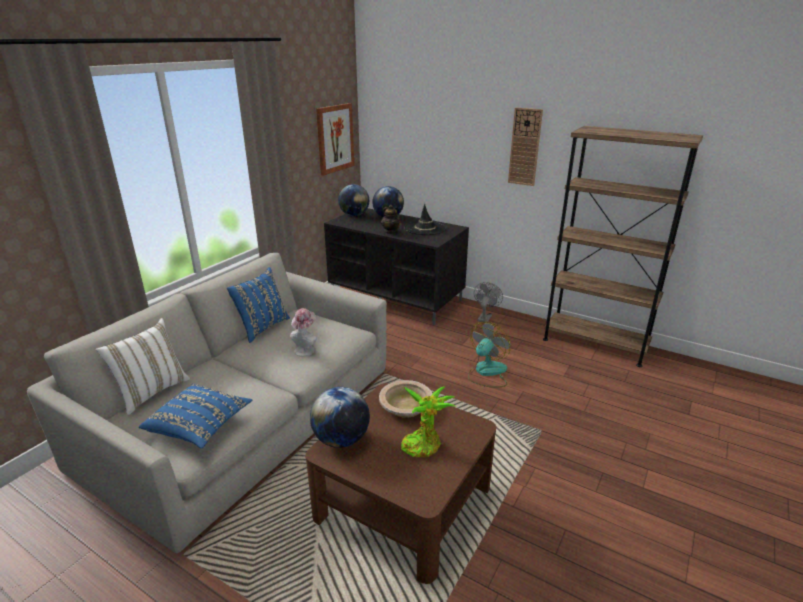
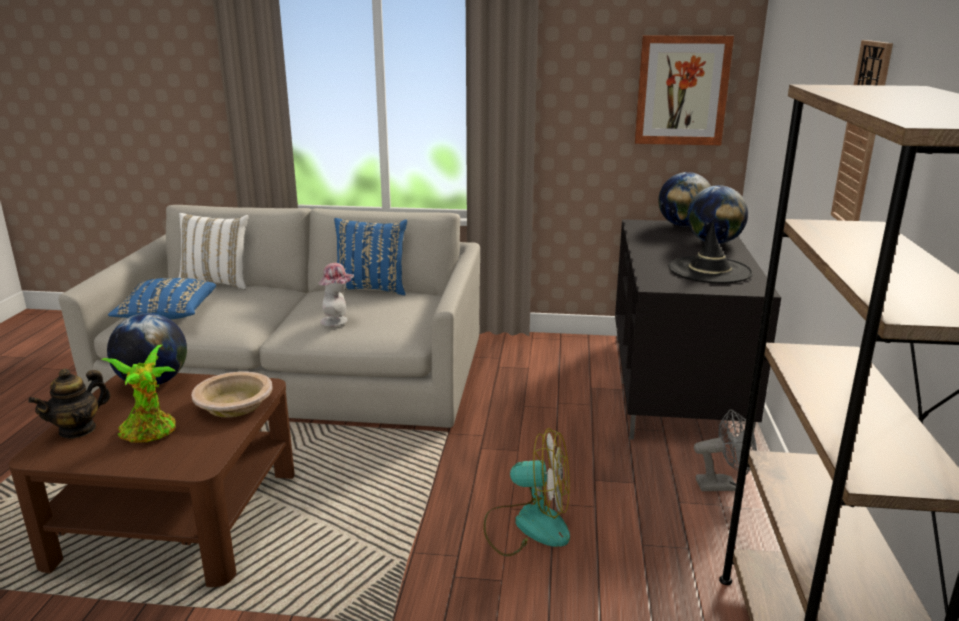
camera: 65 degrees right, 5 degrees down
teapot [381,205,401,234] -> teapot moved to [28,368,111,439]

